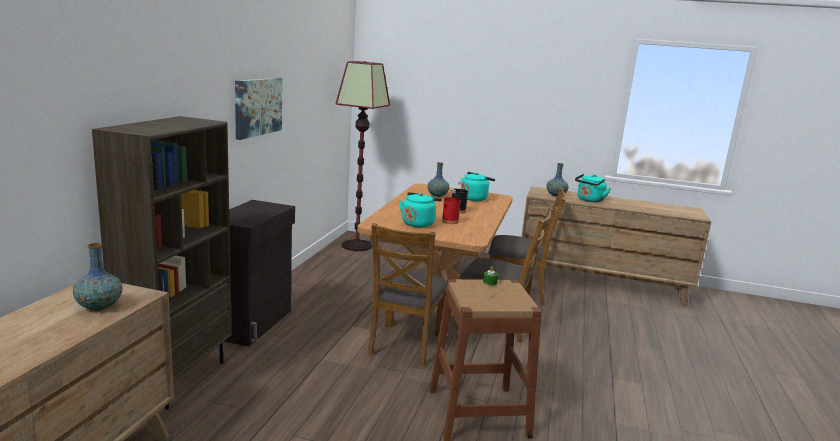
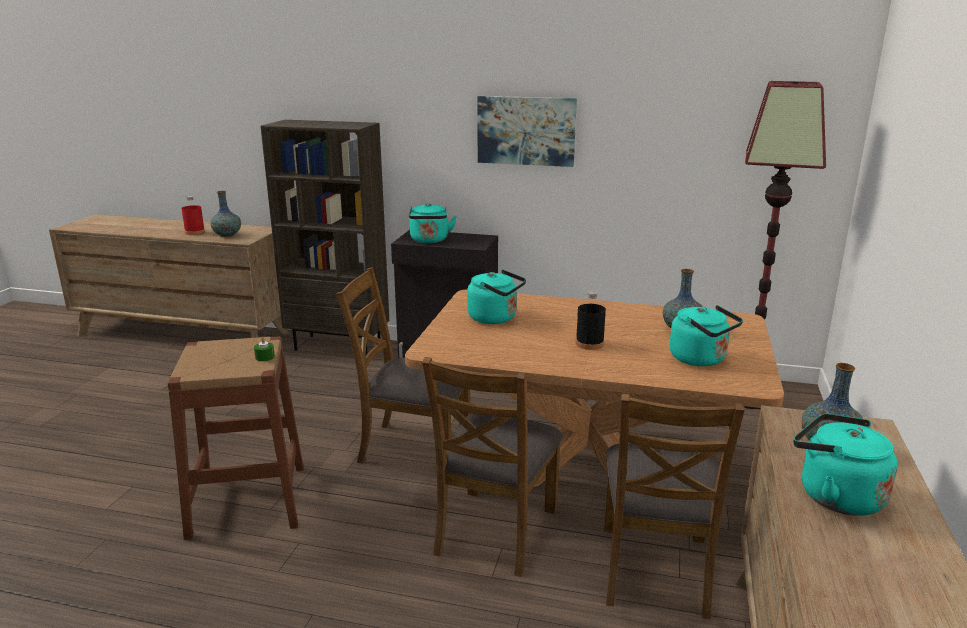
camera: 90 degrees right, 5 degrees up
red bottle [442,189,461,224] -> red bottle moved to [181,196,205,235]
none -> turquoise kettle [409,203,457,243]

